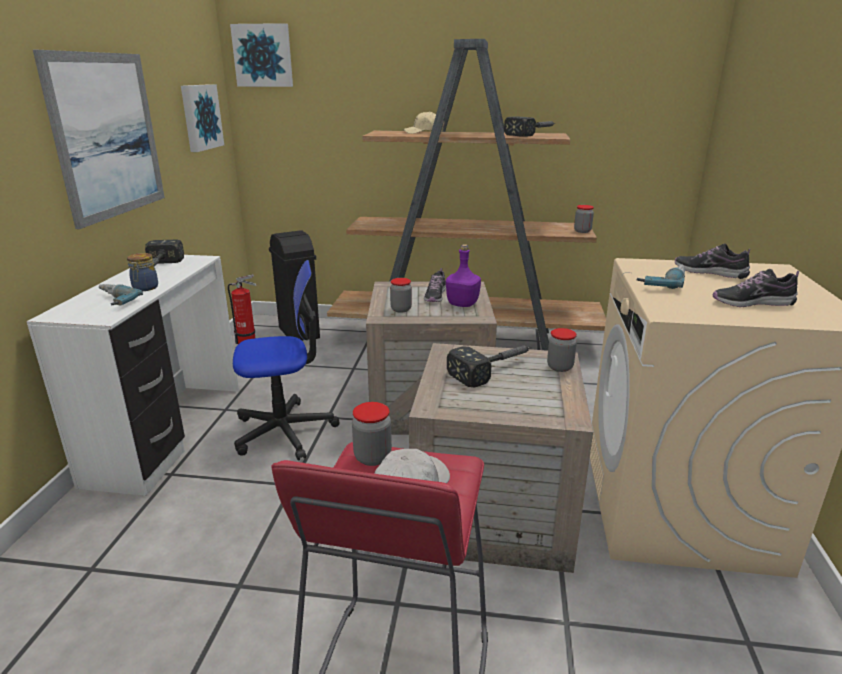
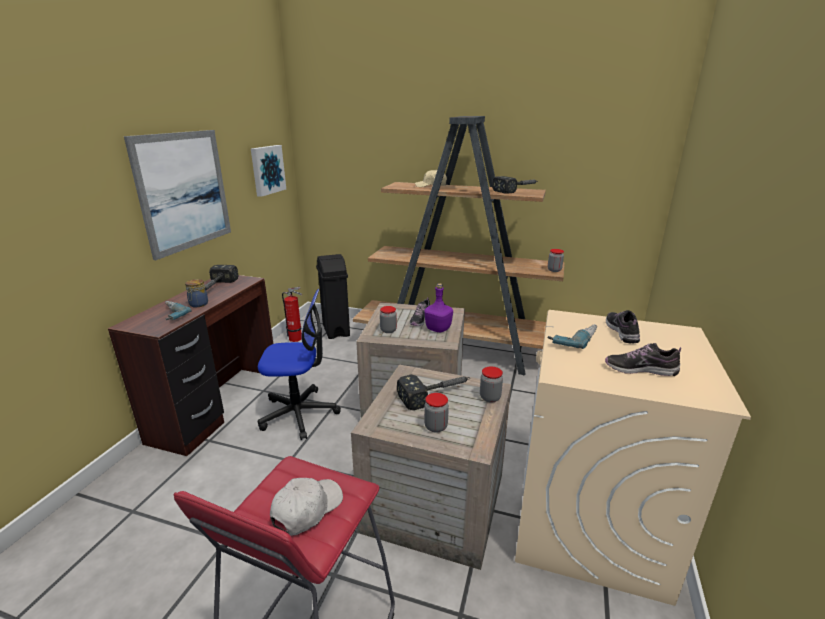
camera: 10 degrees right, 0 degrees up
white desk [26,255,239,496] -> brown desk [108,275,273,456]
picture [230,23,293,87] -> none
jar [352,402,392,466] -> jar moved to [424,393,449,433]
shoe [675,243,750,279] -> shoe turned 45 degrees clockwise [606,310,640,343]

